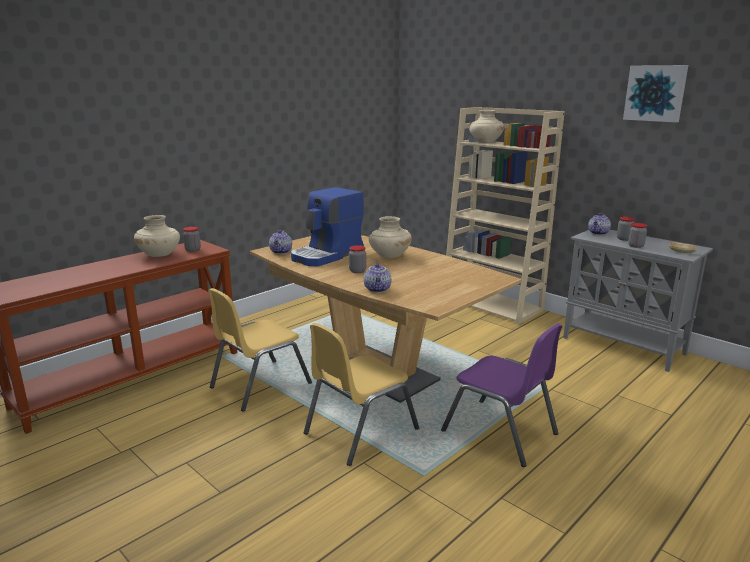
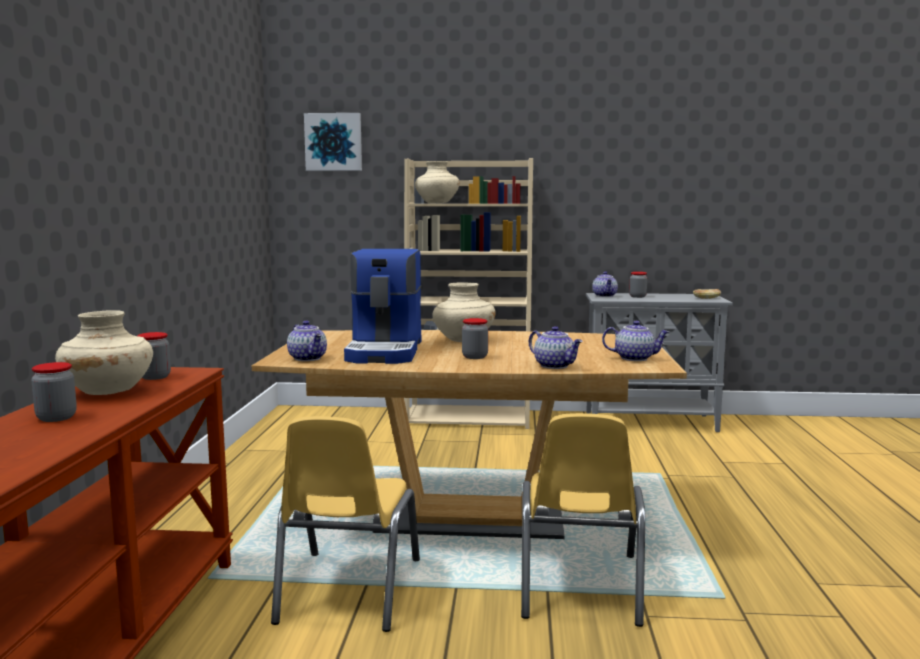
camera: 40 degrees left, 10 degrees down
purple chair [441,323,563,467] -> none
picture [623,65,688,122] -> picture moved to [304,113,362,171]
jar [628,223,647,248] -> jar moved to [31,362,77,422]
none -> teapot [602,321,669,361]

